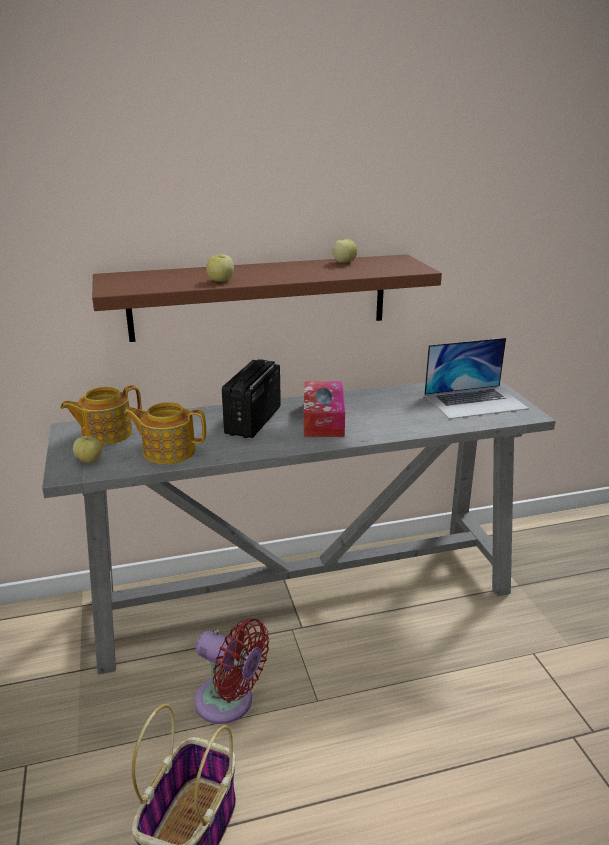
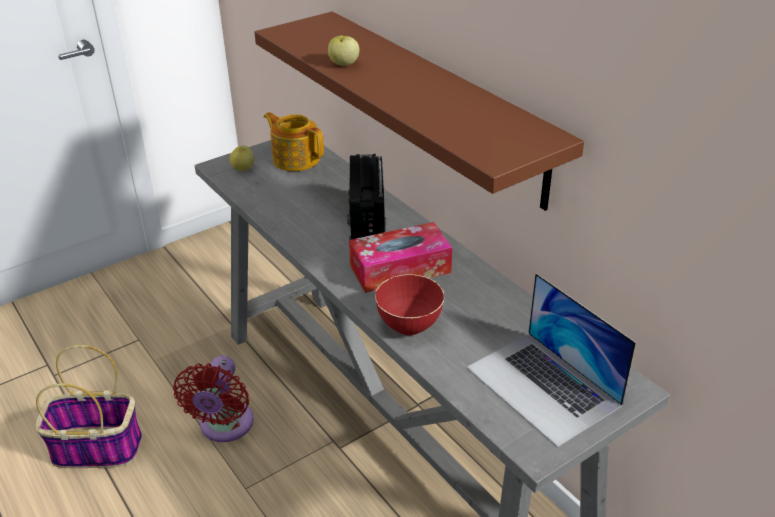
camera: 70 degrees right, 10 degrees up
teapot [123,402,206,464] -> none
radio [222,359,281,438] -> radio turned 90 degrees counterclockwise [347,154,385,240]
apple [332,239,357,263] -> none
none -> red bowl [375,275,445,335]

